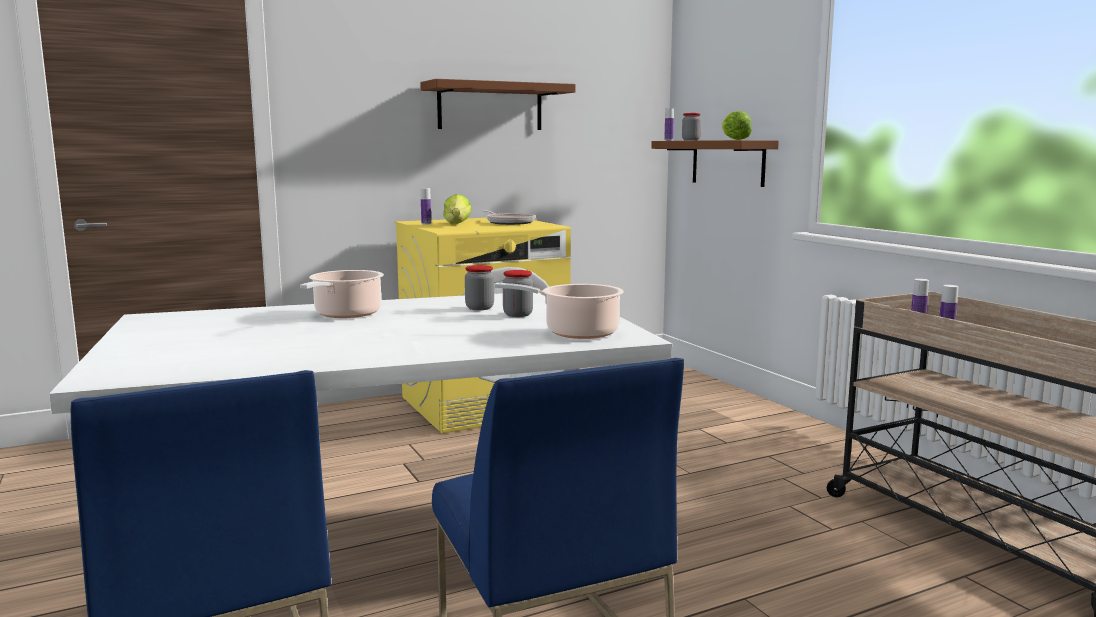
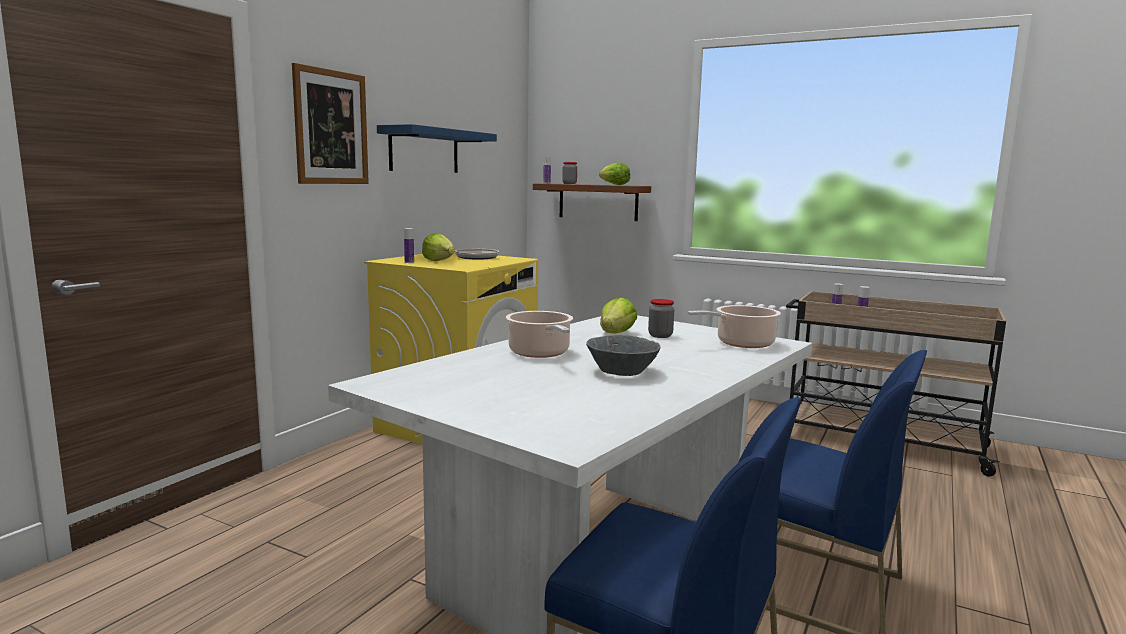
camera: 35 degrees left, 0 degrees up
brown shelf [420,79,576,130] -> blue shelf [377,124,497,173]
jar [465,265,494,310] -> lettuce [600,297,637,333]
none -> picture [292,63,369,184]
none -> grey bowl [586,335,660,376]

